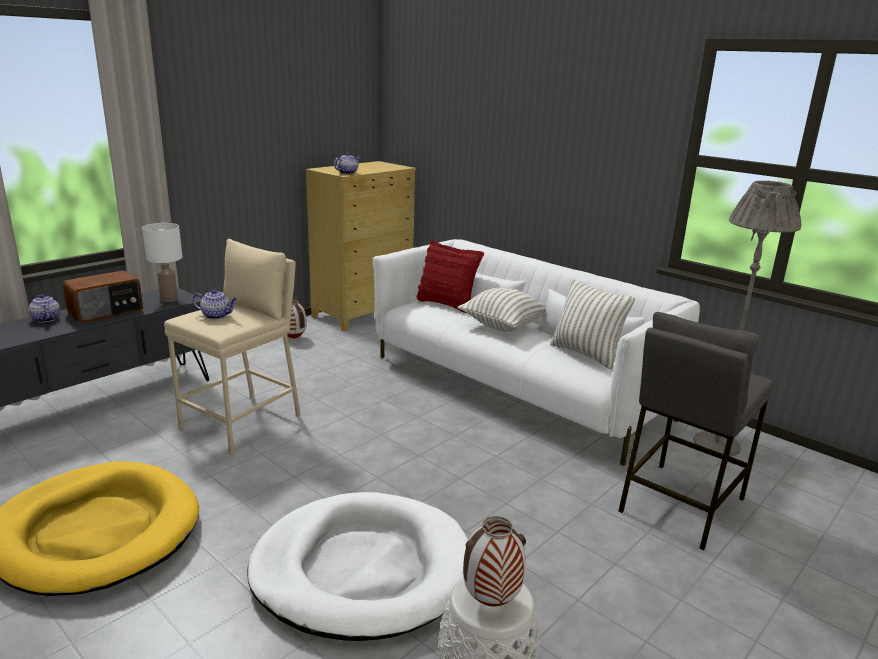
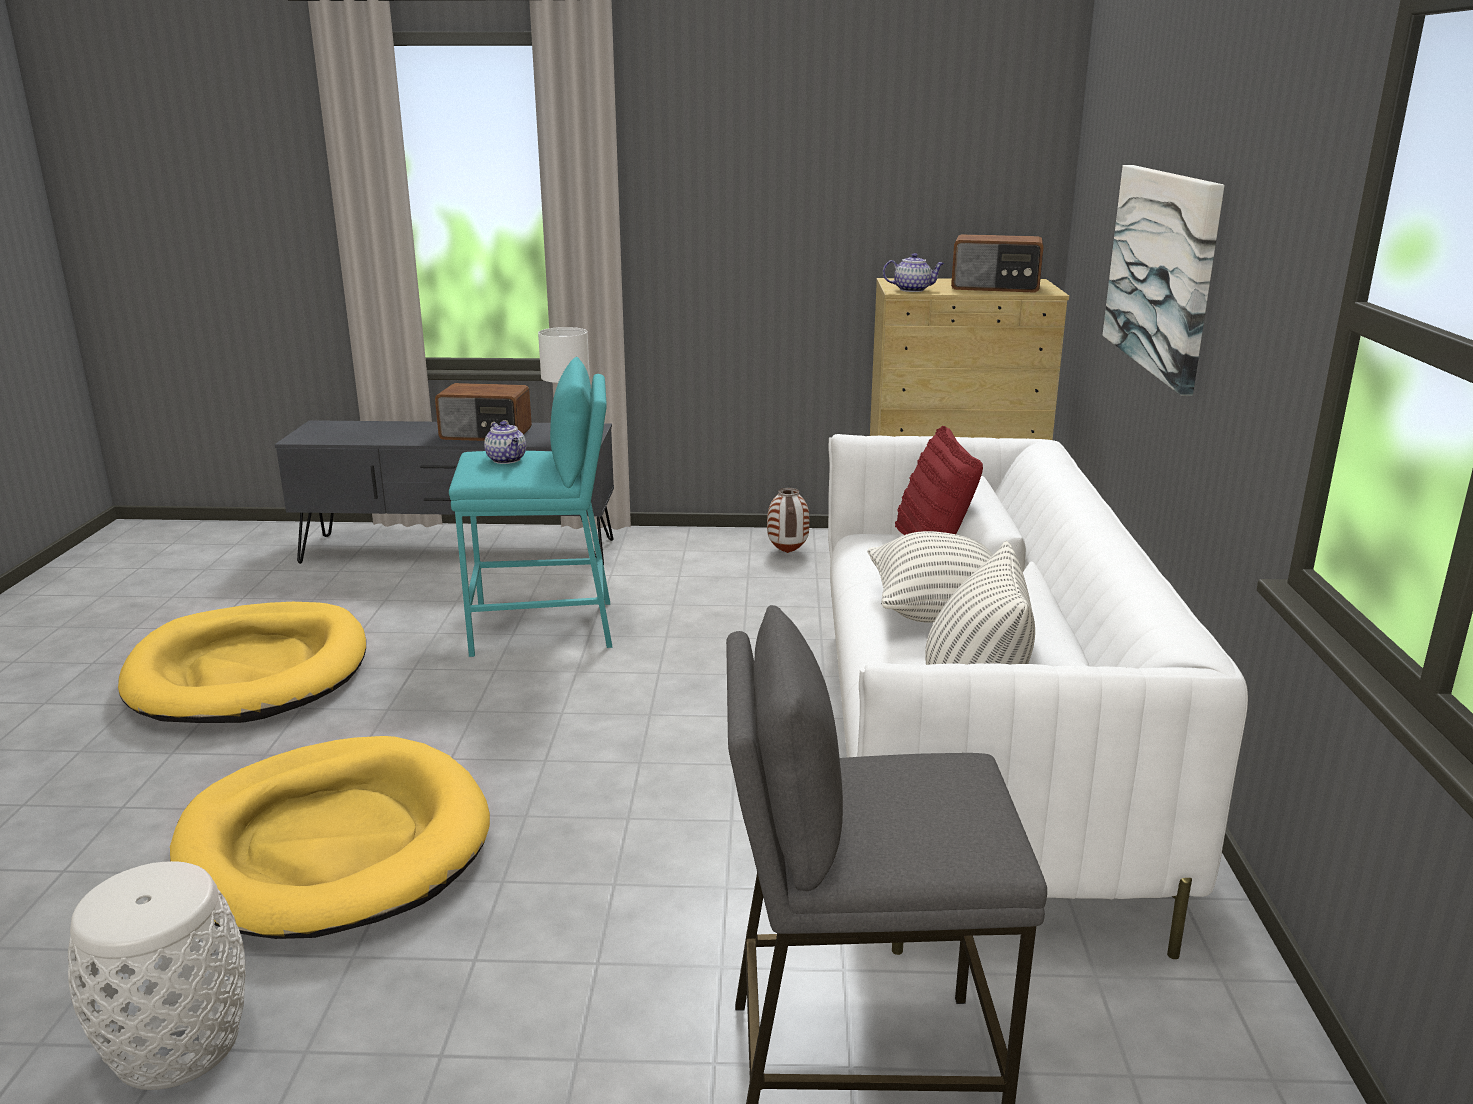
camera: 50 degrees right, 0 degrees up
teapot [29,294,60,323] -> none
beige stool [164,239,301,455] -> turquoise stool [449,357,612,657]
white dog bed [247,492,468,641] -> yellow dog bed [170,736,490,939]
vase [463,516,526,606] -> none
grey floor lamp [693,181,801,457] -> none
none -> radio [951,234,1044,293]
none -> picture [1103,165,1225,396]

